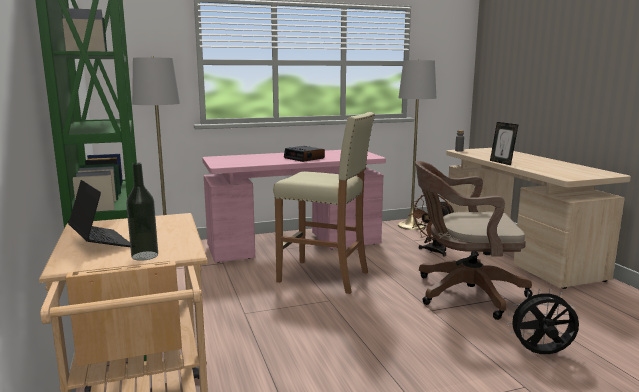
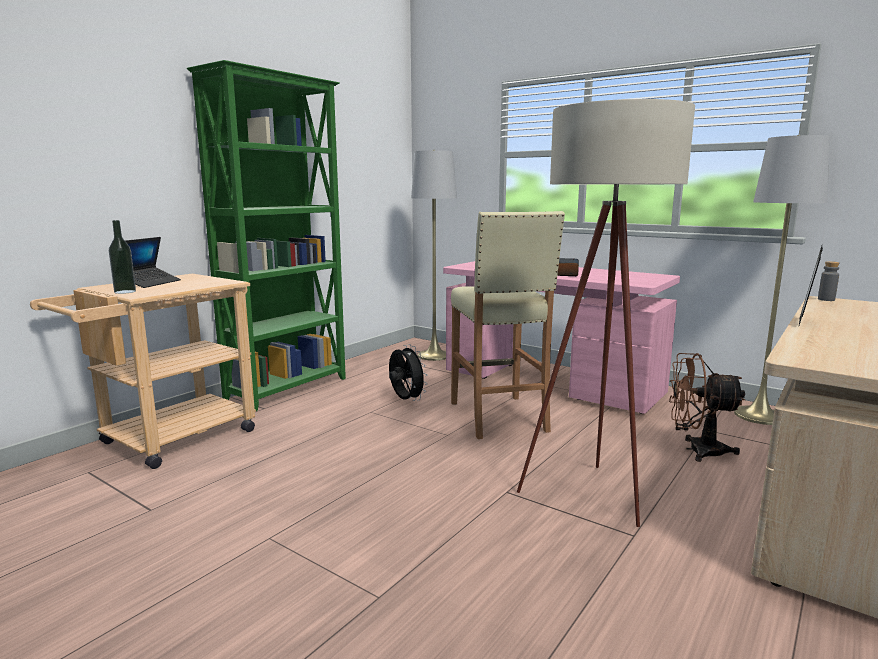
camera: 55 degrees right, 0 degrees up
brown office chair [415,161,533,320] -> beige floor lamp [517,99,695,527]
black fan [507,289,579,354] -> black fan moved to [389,344,428,401]

